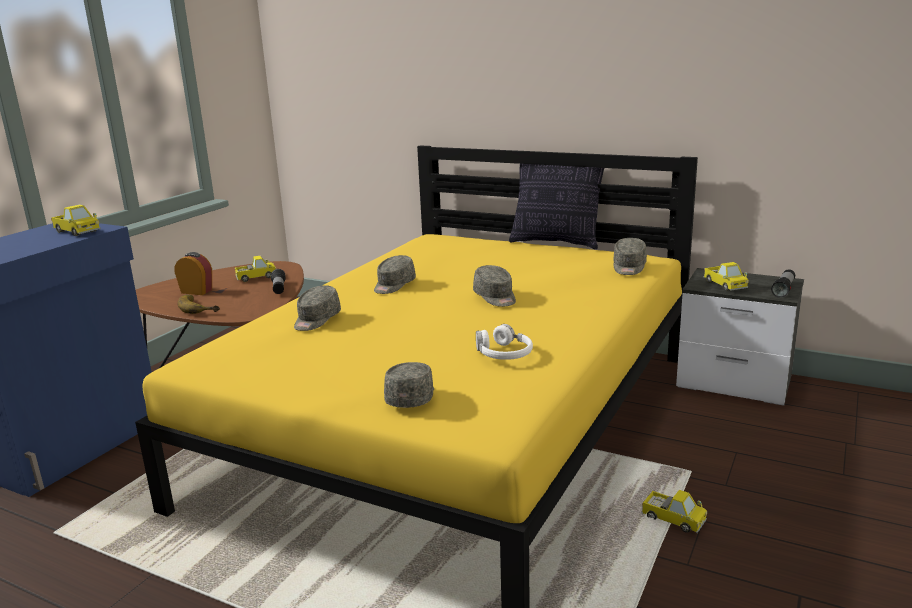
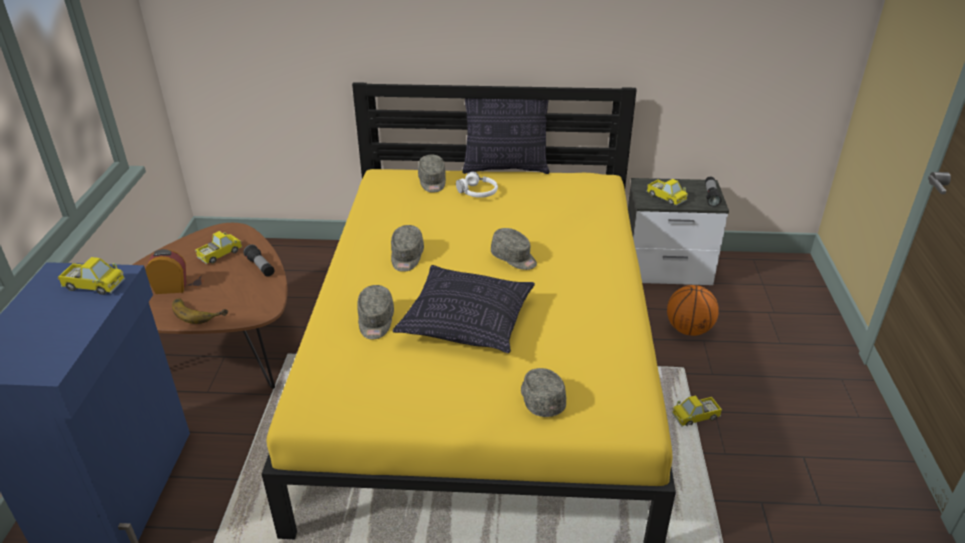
camera: 25 degrees left, 15 degrees up
white headphones [476,324,533,360] -> white headphones moved to [456,171,498,198]
grey cap [614,238,647,275] -> grey cap moved to [418,155,446,193]
toy truck [641,490,707,533] -> toy truck turned 150 degrees clockwise [672,395,722,427]
none -> pillow [393,265,535,353]
none -> basketball [667,285,719,336]

